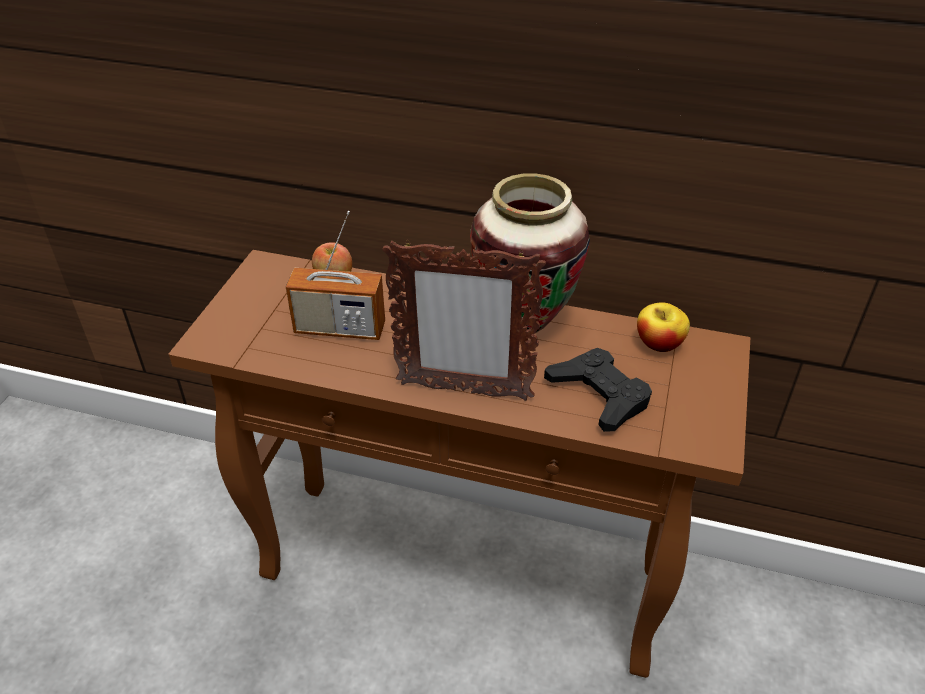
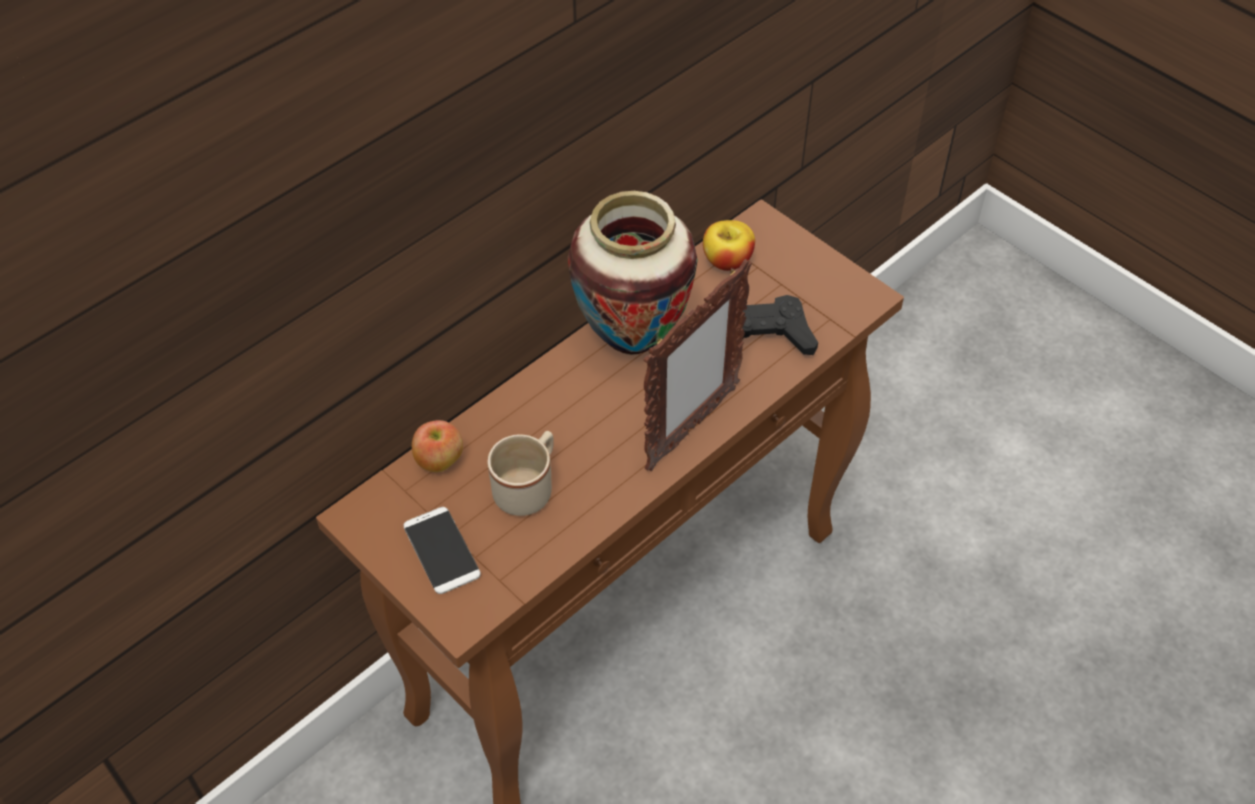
camera: 60 degrees left, 10 degrees up
radio [286,211,385,340] -> beige mug [487,431,554,516]
none -> phone [404,507,481,594]

